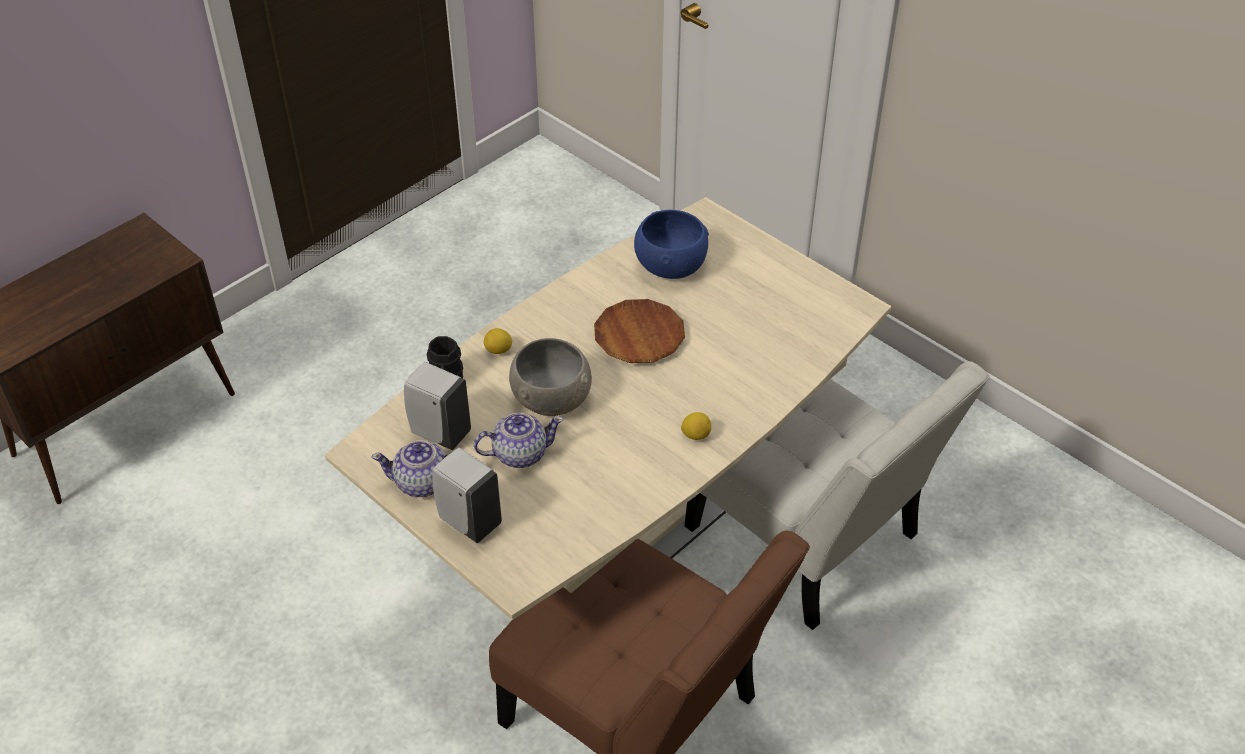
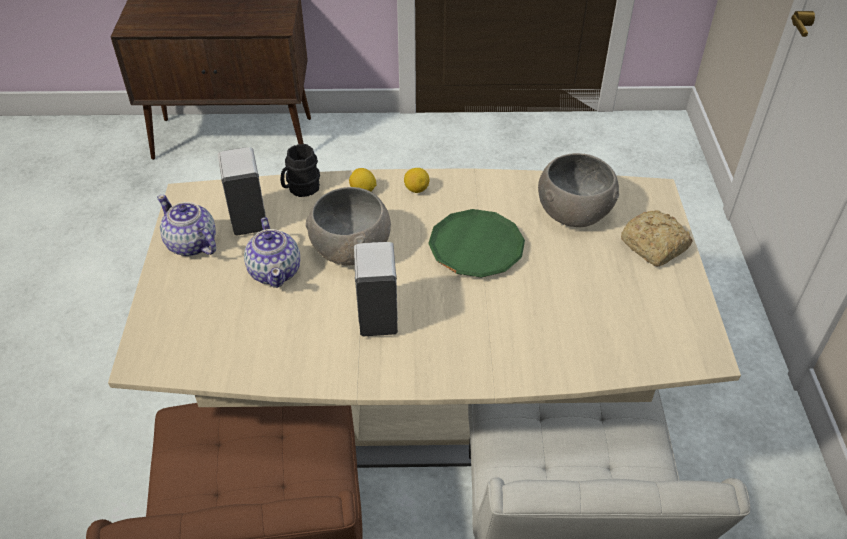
camera: 45 degrees right, 0 degrees up
white soap dispenser [432,447,502,543] -> white soap dispenser moved to [354,242,398,336]
teapot [474,413,564,468] -> teapot turned 45 degrees clockwise [244,217,300,288]
brown plate [594,299,685,363] -> green plate [428,209,525,277]
blue bowl [634,210,709,279] -> grey bowl [538,153,619,227]
lemon [681,412,711,440] -> lemon moved to [404,168,429,193]
none -> bread [621,210,692,267]

